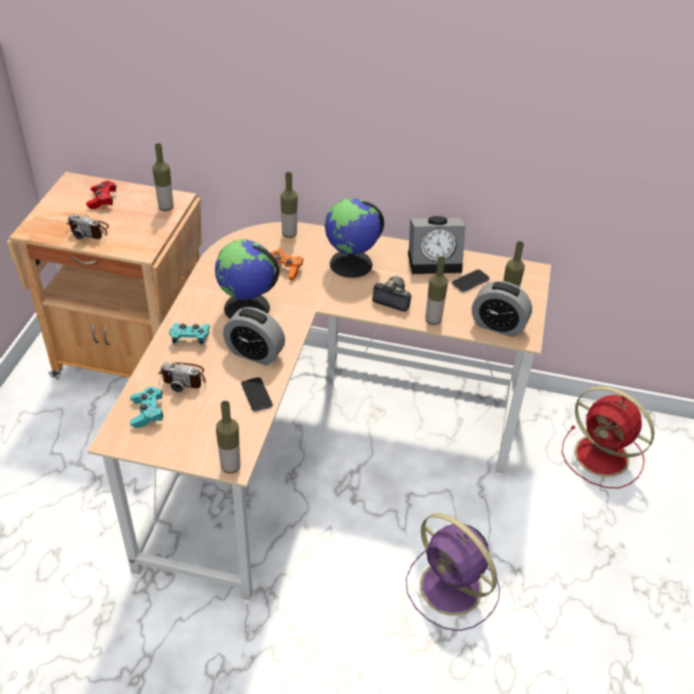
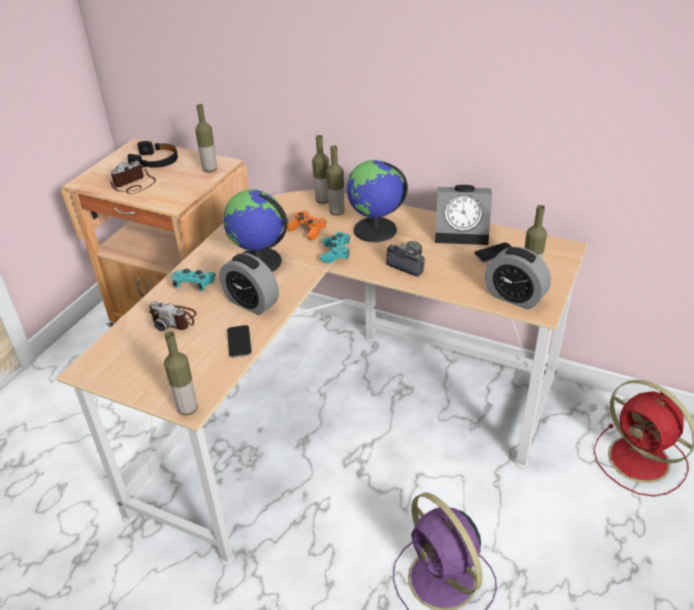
camera: 15 degrees right, 5 degrees down
camera [67,214,109,239] -> camera turned 105 degrees clockwise [110,161,156,194]
red game controller [86,181,116,209] -> black headphones [128,141,178,168]
turquoise game controller [130,387,163,428] -> turquoise game controller moved to [320,232,350,263]
bottle [426,256,448,325] -> bottle moved to [326,145,344,216]

